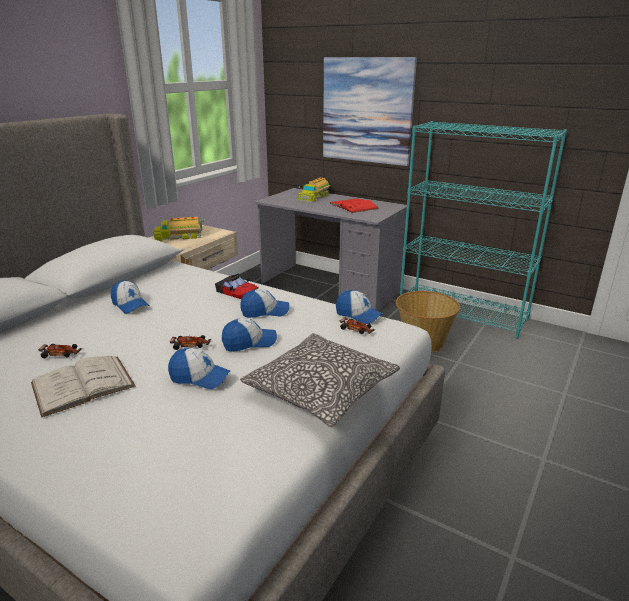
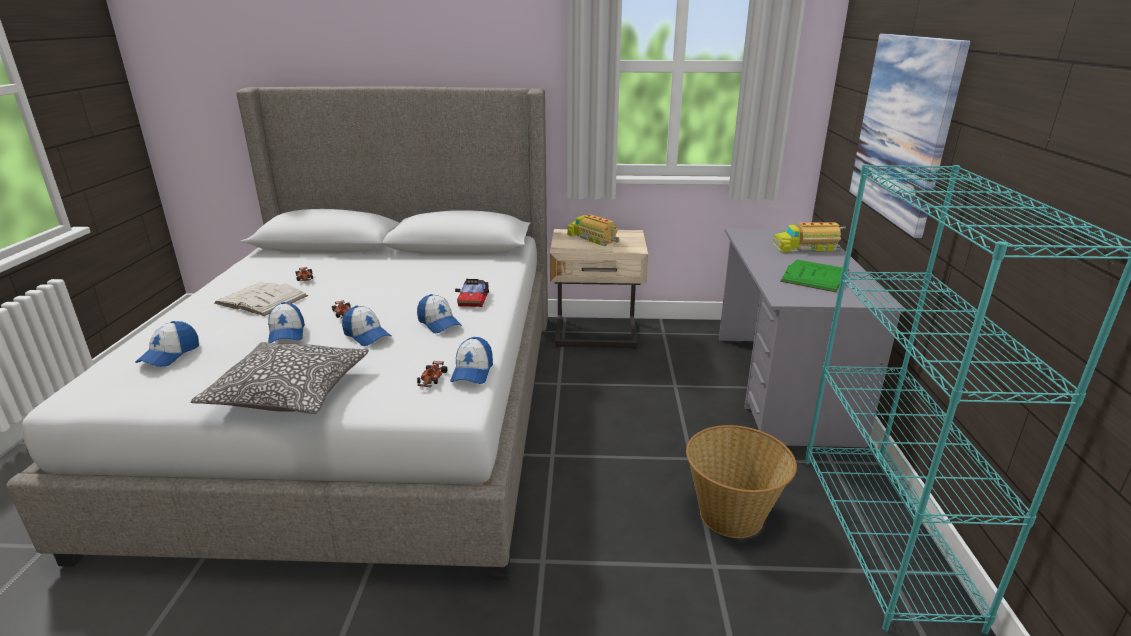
camera: 60 degrees right, 0 degrees up
cap [111,280,150,314] -> cap moved to [136,321,199,367]
red book [329,198,379,213] -> green book [780,260,849,292]

